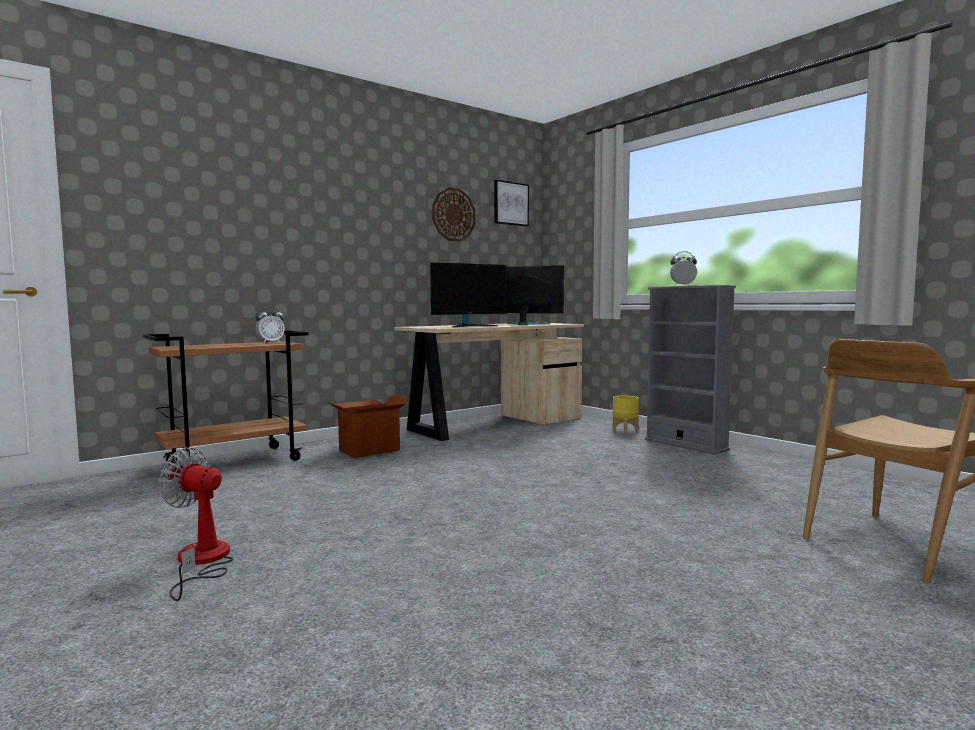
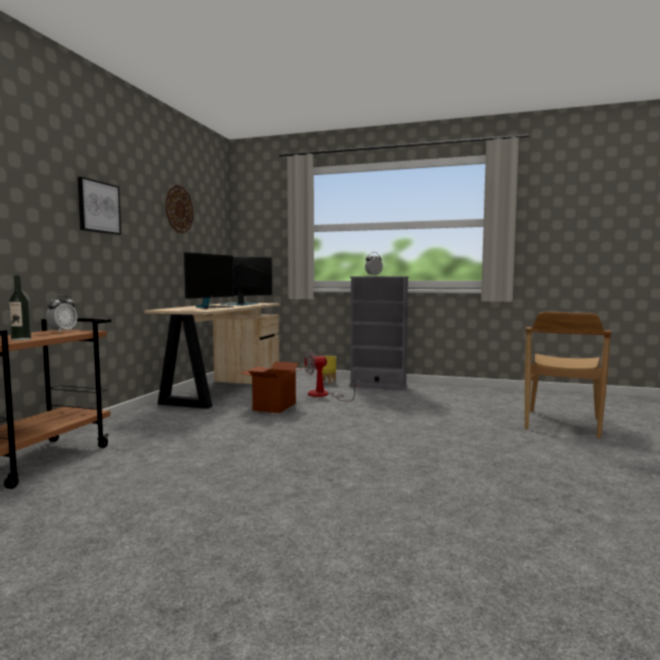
camera: 35 degrees left, 0 degrees up
fan [158,447,233,601] -> fan moved to [304,349,360,401]
cardboard box [327,395,409,458] -> cardboard box moved to [239,361,306,413]
picture [494,180,529,226] -> picture moved to [77,177,121,235]
none -> bottle [8,275,31,340]

